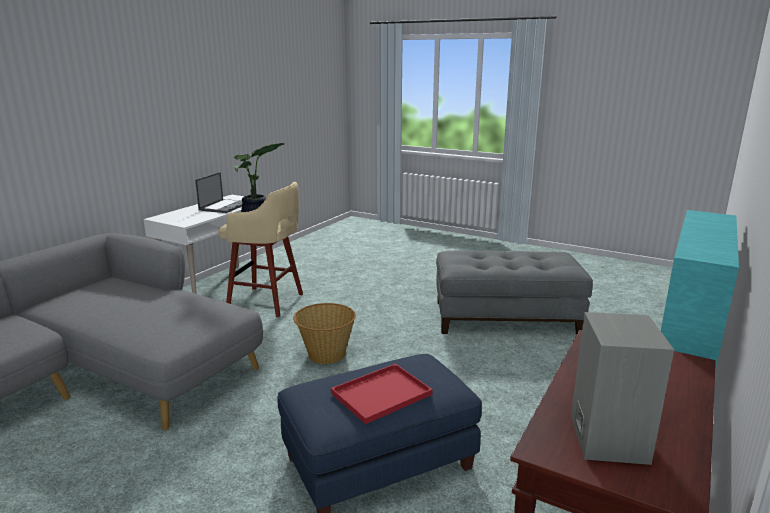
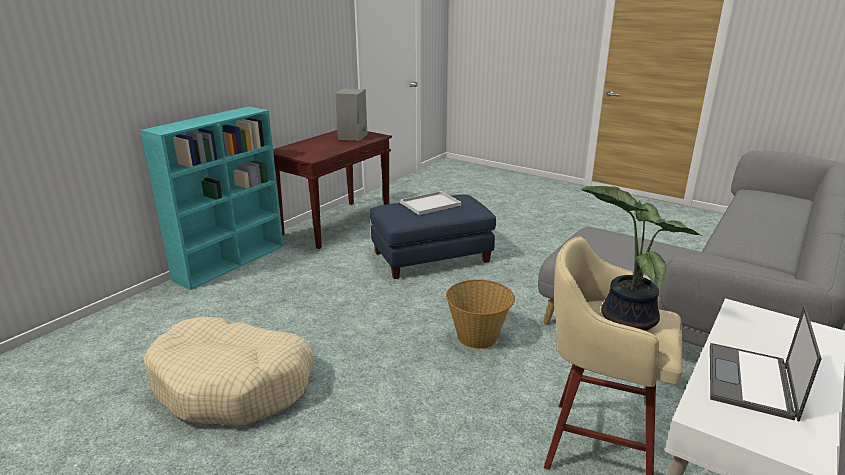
camera: 175 degrees left, 5 degrees up
red tray [331,363,433,424] -> white tray [400,191,461,215]
grey ottoman [436,250,593,335] -> beige dog bed [143,317,314,425]

